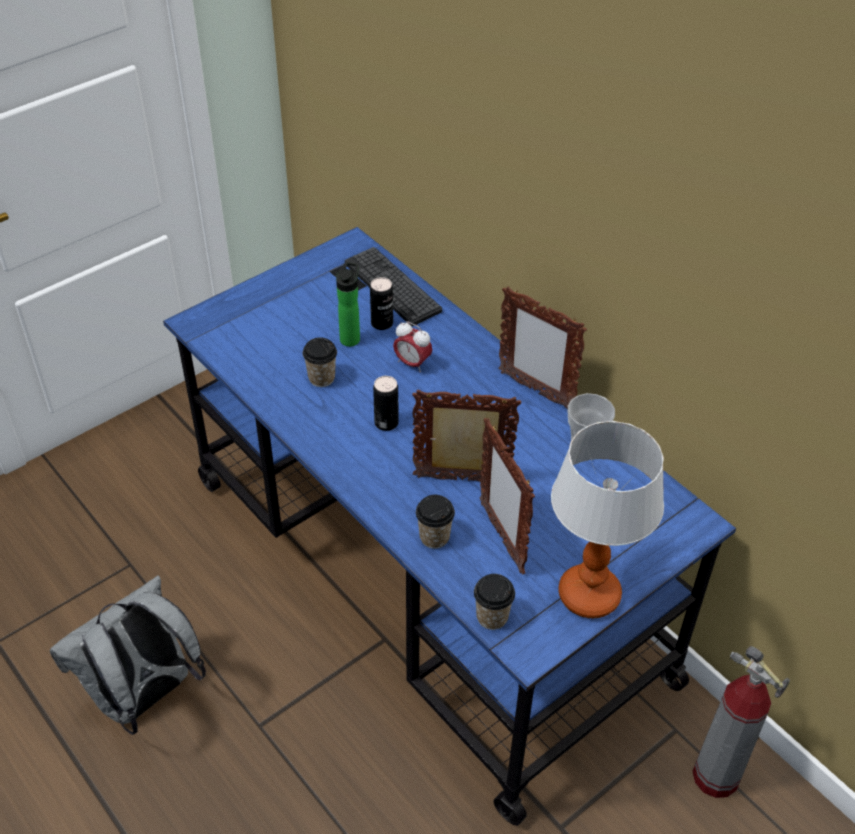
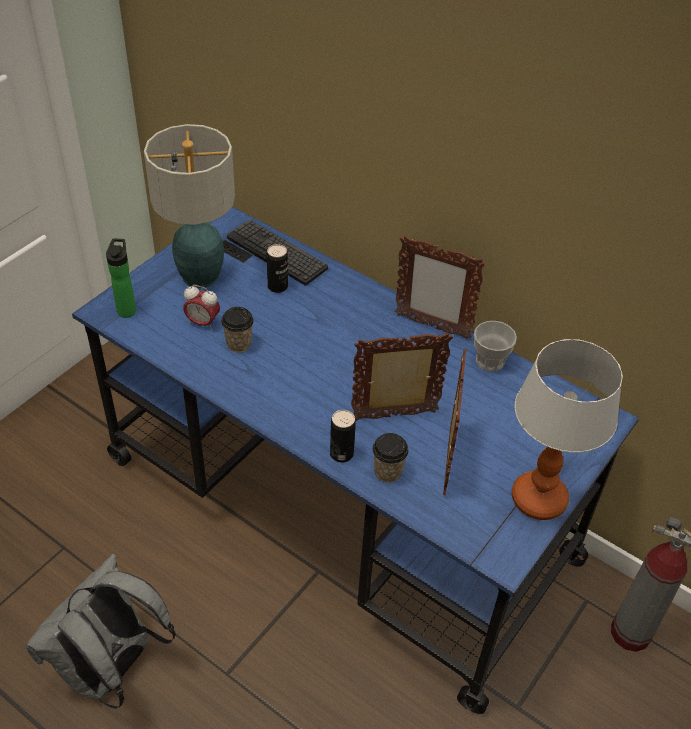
camera: 15 degrees left, 0 degrees up
bottle [336,262,360,347] -> bottle moved to [106,239,136,318]
can [373,376,399,431] -> can moved to [330,410,356,463]
alarm clock [393,321,432,373] -> alarm clock moved to [183,285,220,330]
cup [474,574,515,630] -> none
picture frame [480,418,535,574] -> picture frame turned 135 degrees counterclockwise [443,348,466,495]
none -> table lamp [144,124,235,288]

